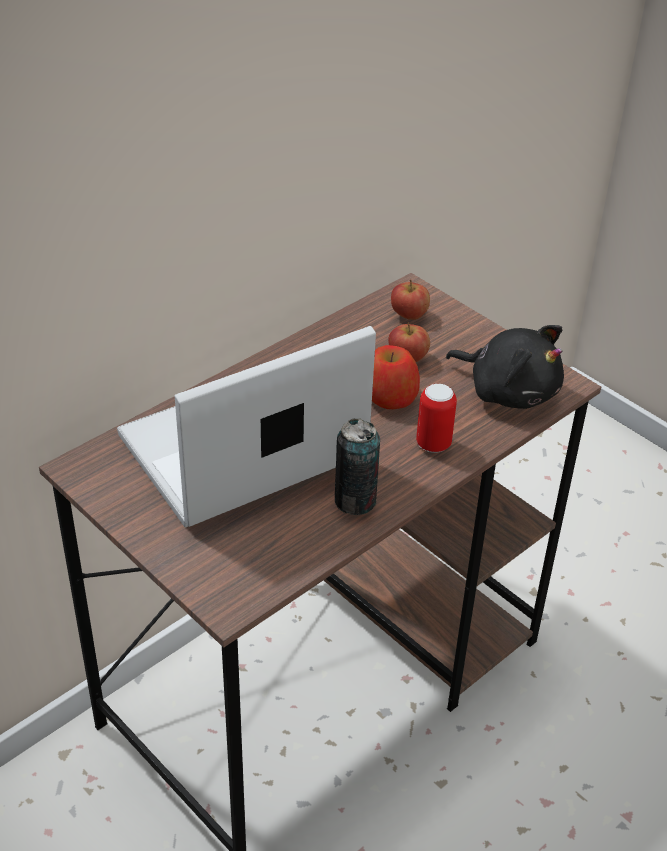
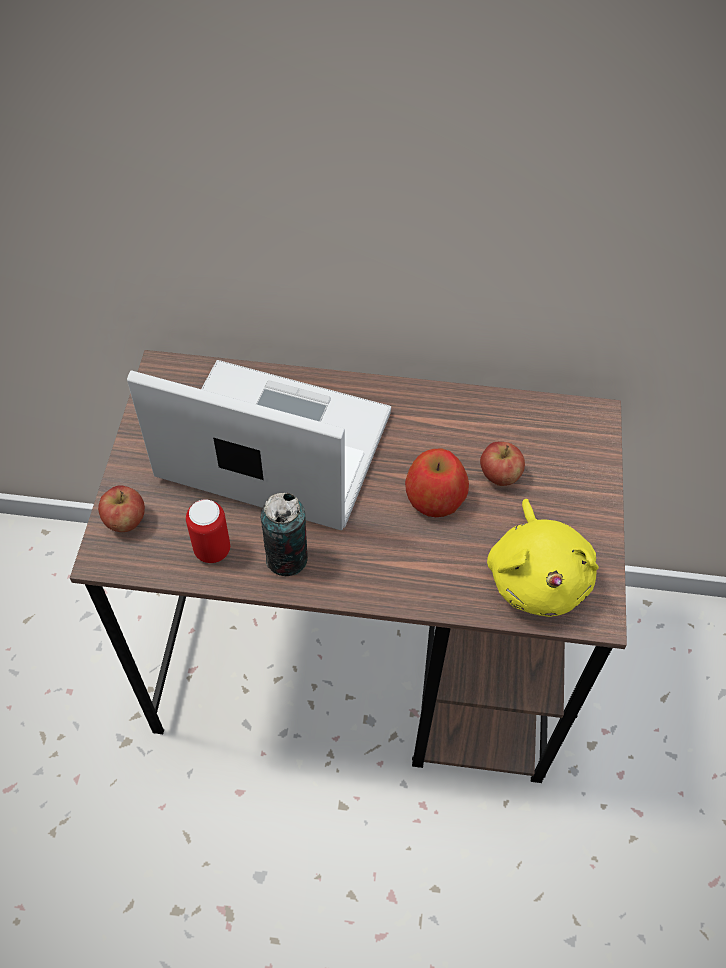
camera: 50 degrees right, 15 degrees up
apple [391,280,430,320] -> apple moved to [98,485,145,532]
can [416,384,457,453] -> can moved to [186,499,230,563]
black plush toy [446,325,564,409] -> yellow plush toy [487,499,599,617]

